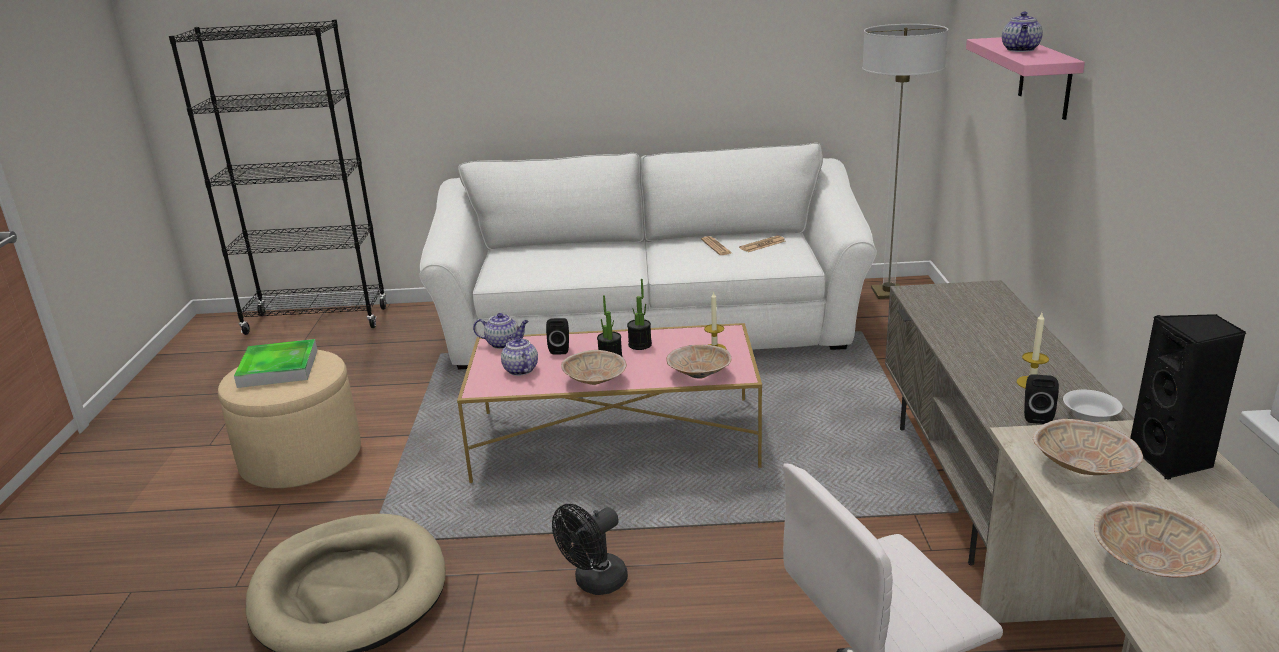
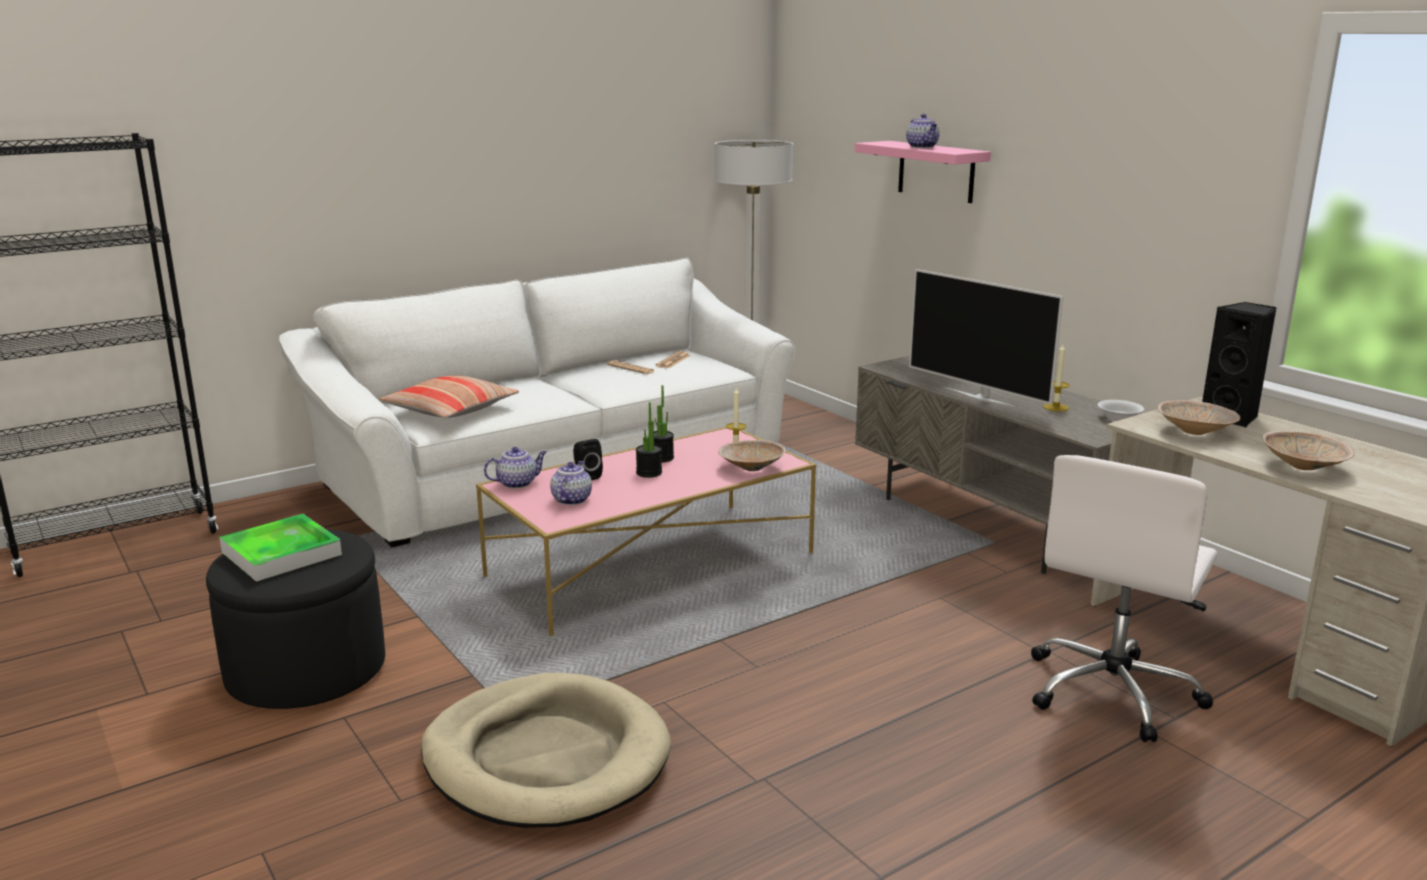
camera: 35 degrees left, 5 degrees down
beige ottoman [218,350,361,488] -> black ottoman [206,529,385,709]
teapot [501,335,538,376] -> teapot turned 75 degrees clockwise [550,461,592,505]
black fan [552,504,628,595] -> none
beige bowl [561,350,627,385] -> none
black speaker [1024,374,1059,424] -> none
none -> pillow [379,375,519,418]
none -> television [909,269,1063,408]

